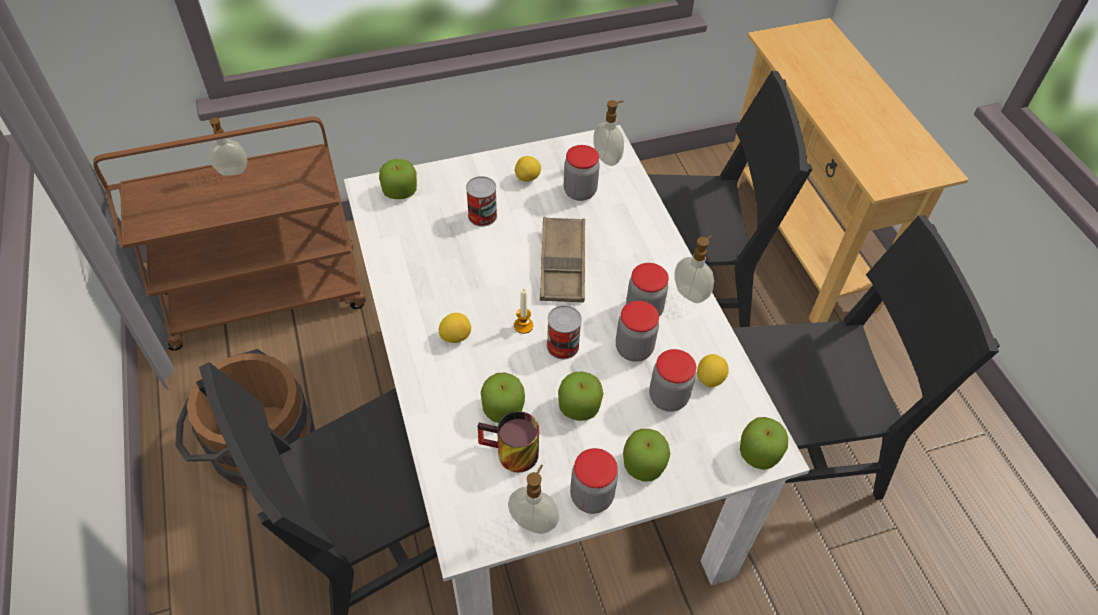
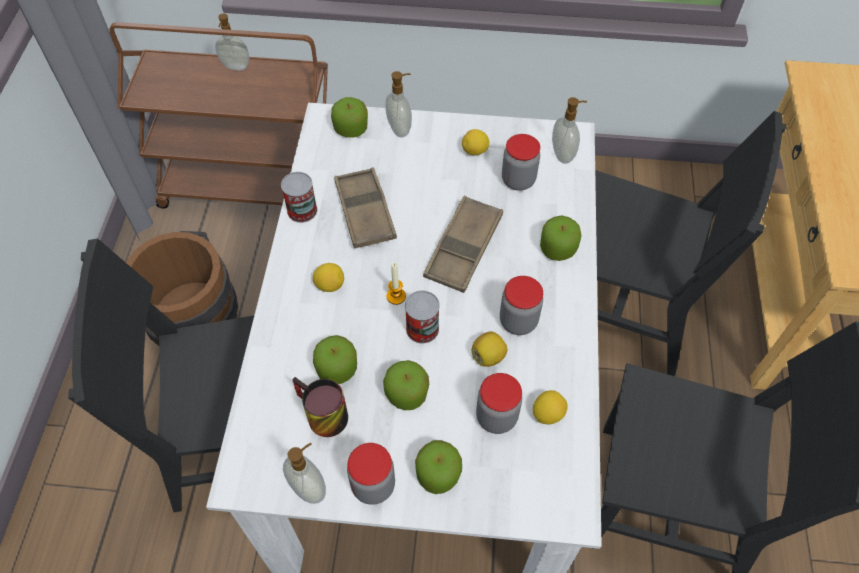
camera: 25 degrees right, 5 degrees up
can [466,176,497,227] -> can moved to [281,172,317,223]
jar [616,301,659,362] -> lemon [472,331,507,367]
soap dispenser [674,235,714,303] -> soap dispenser moved to [385,71,412,137]
apple [740,417,788,470] -> apple moved to [540,216,582,261]
none -> brown tray [334,167,397,249]

